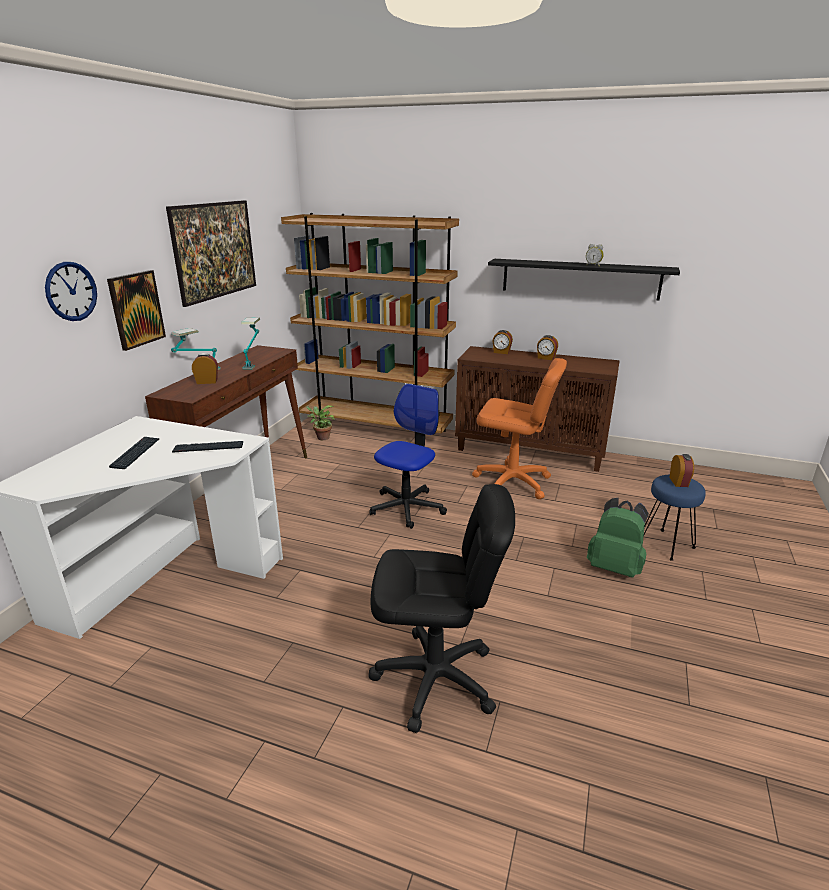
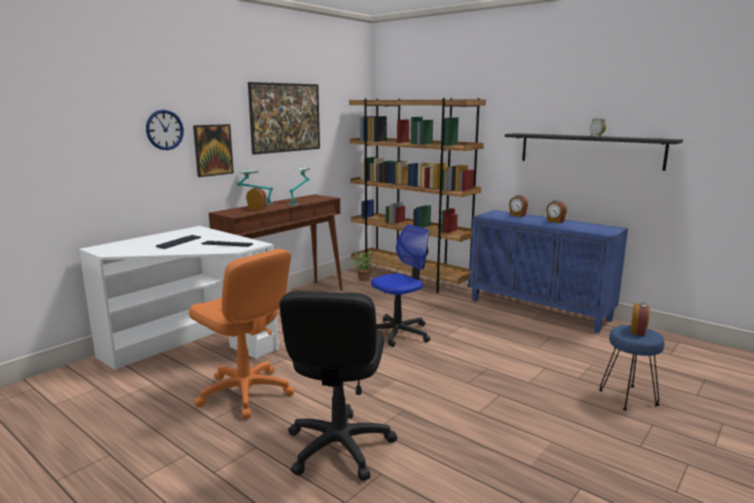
camera: 20 degrees right, 10 degrees down
black office chair [368,484,515,733] -> black office chair turned 75 degrees clockwise [279,291,397,481]
brown cabinet [455,346,620,472] -> blue cabinet [469,210,628,334]
orange office chair [472,358,567,499] -> orange office chair moved to [189,249,295,419]
green backpack [587,498,649,577] -> none

